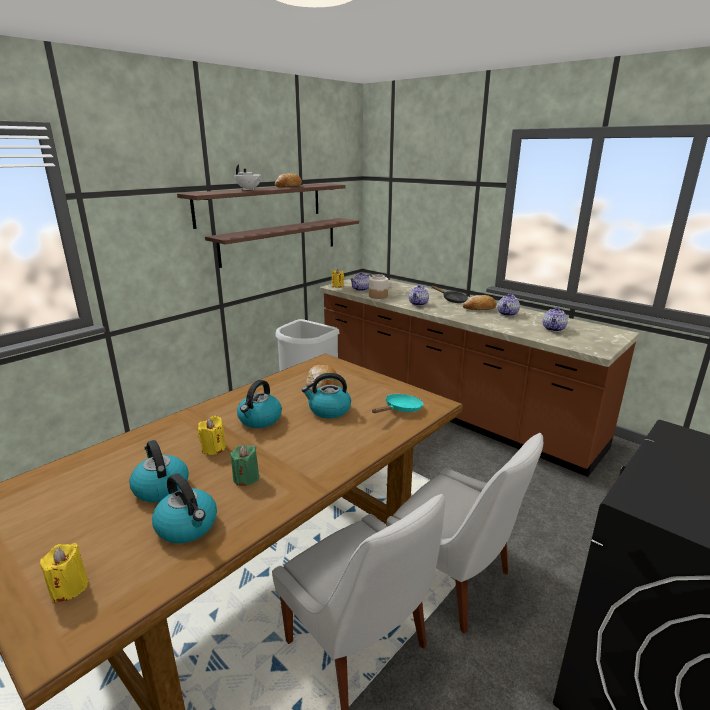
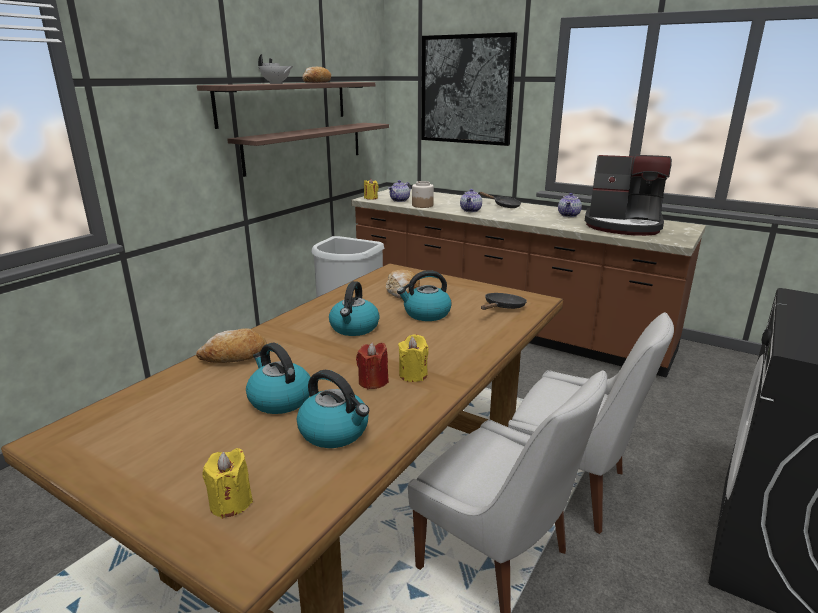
camera: 10 degrees left, 0 degrees up
yellow candle [198,416,226,455] -> yellow candle moved to [398,334,428,382]
green candle [231,445,259,486] -> red candle [356,342,389,389]
turquoise frying pan [372,394,423,413] -> black frying pan [481,293,527,310]
bread [463,295,497,310] -> bread moved to [196,329,267,363]
teapot [543,307,568,332] -> coffee machine [585,155,672,236]
none -> picture [421,32,517,146]

